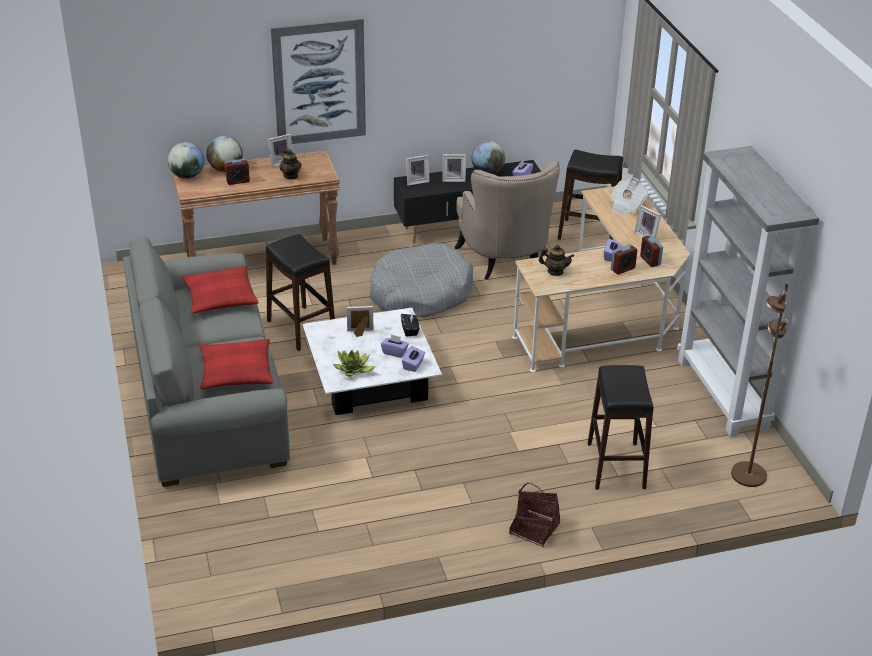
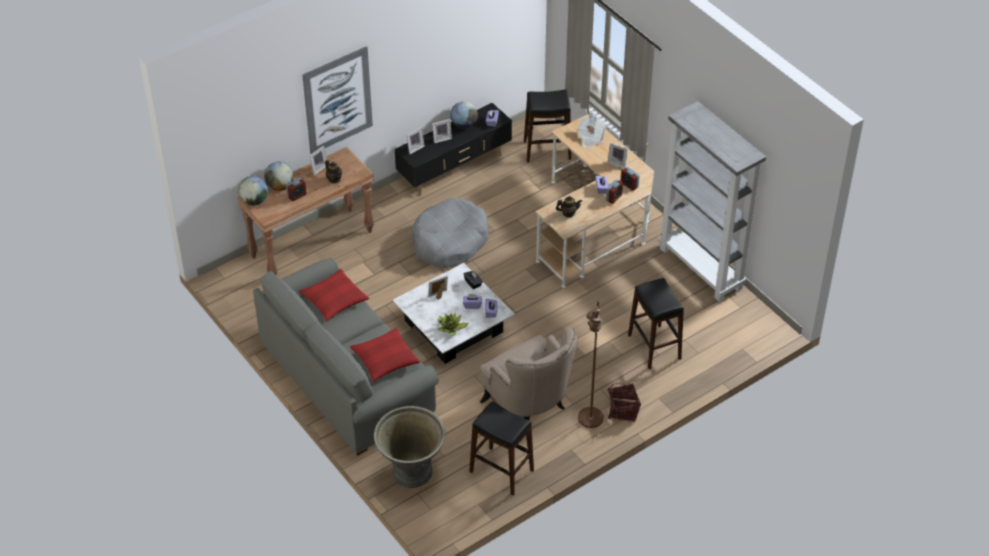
camera: 20 degrees left, 10 degrees up
black stool [266,234,335,351] -> black stool moved to [469,402,534,496]
beige armchair [454,160,560,279] -> beige armchair moved to [480,327,577,420]
brown floor lamp [731,283,788,487] -> brown floor lamp moved to [578,301,604,428]
none -> grey planter [374,406,445,488]

